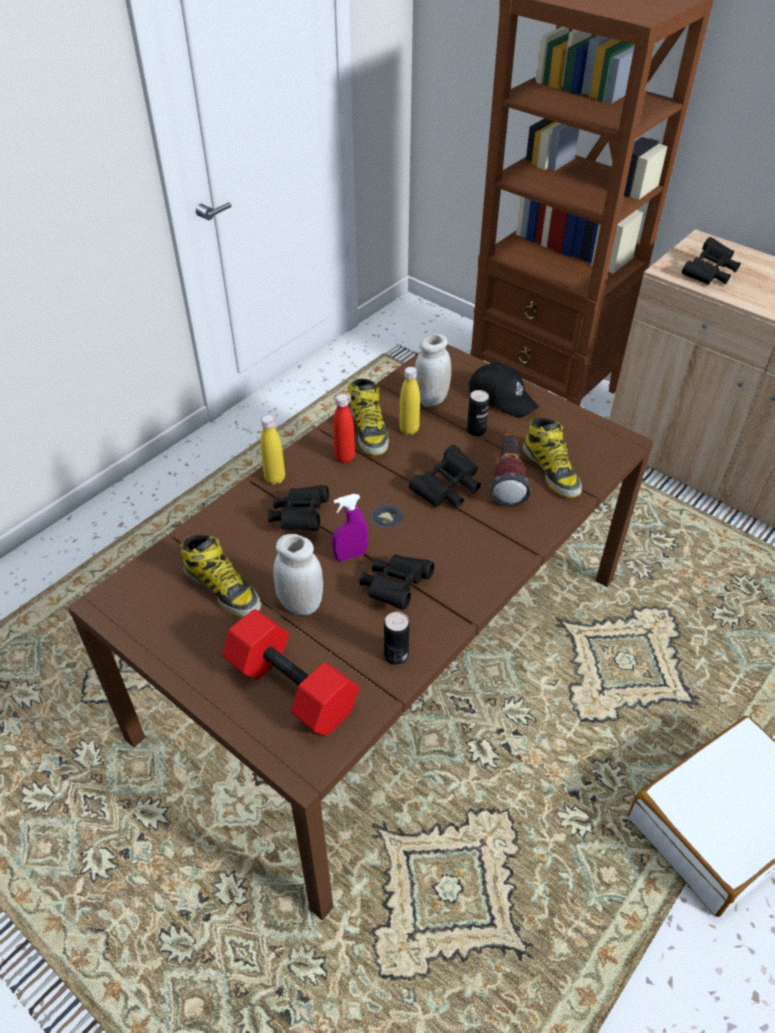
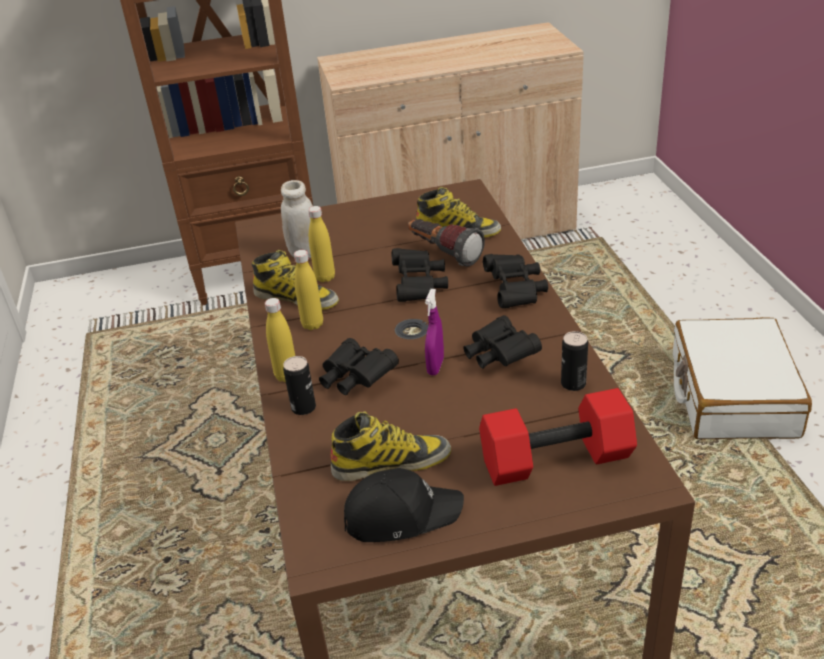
camera: 50 degrees left, 10 degrees down
white jar [273,534,323,615] -> none
red bottle [333,394,355,463] -> yellow bottle [294,250,323,330]
can [467,390,489,436] -> can moved to [283,356,316,415]
black cap [469,363,539,418] -> black cap moved to [344,468,464,542]
black binoculars [682,237,741,285] -> black binoculars moved to [483,254,548,308]

